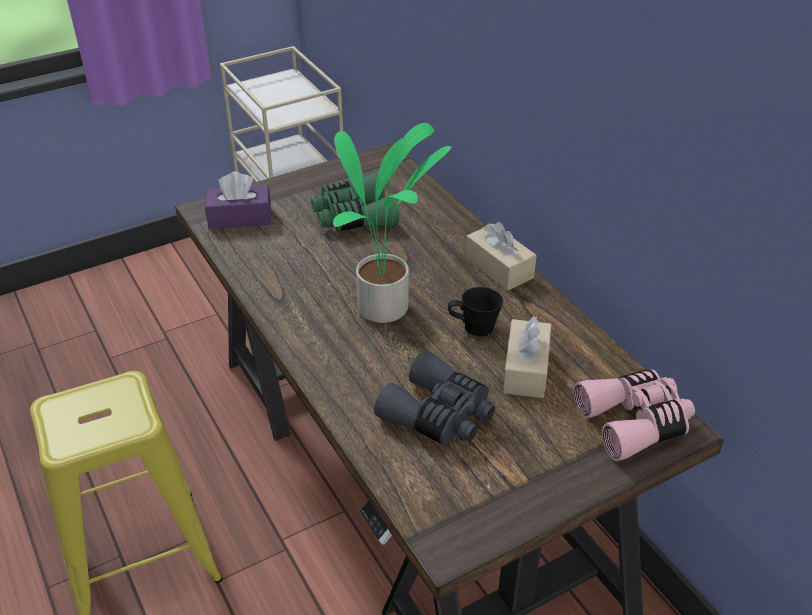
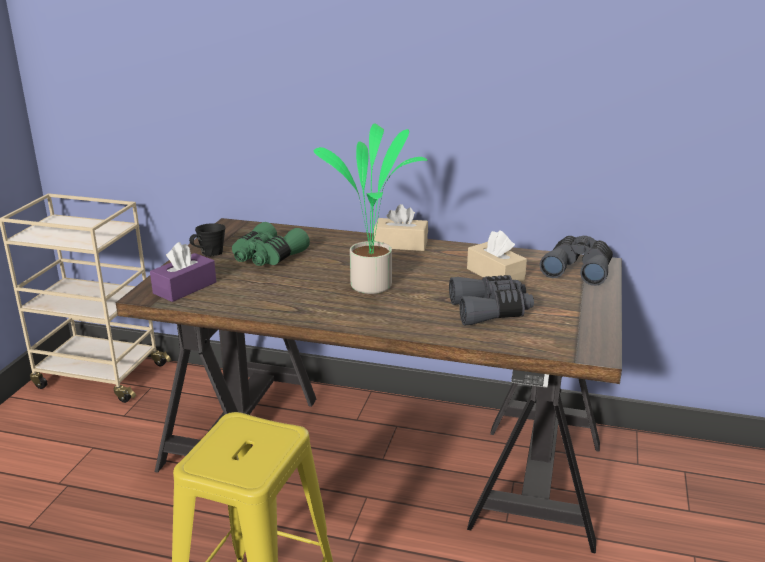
camera: 45 degrees left, 15 degrees down
black mug [448,287,503,337] -> black mug moved to [189,223,225,256]
pink binoculars [573,370,695,461] -> grey binoculars [540,236,613,286]

